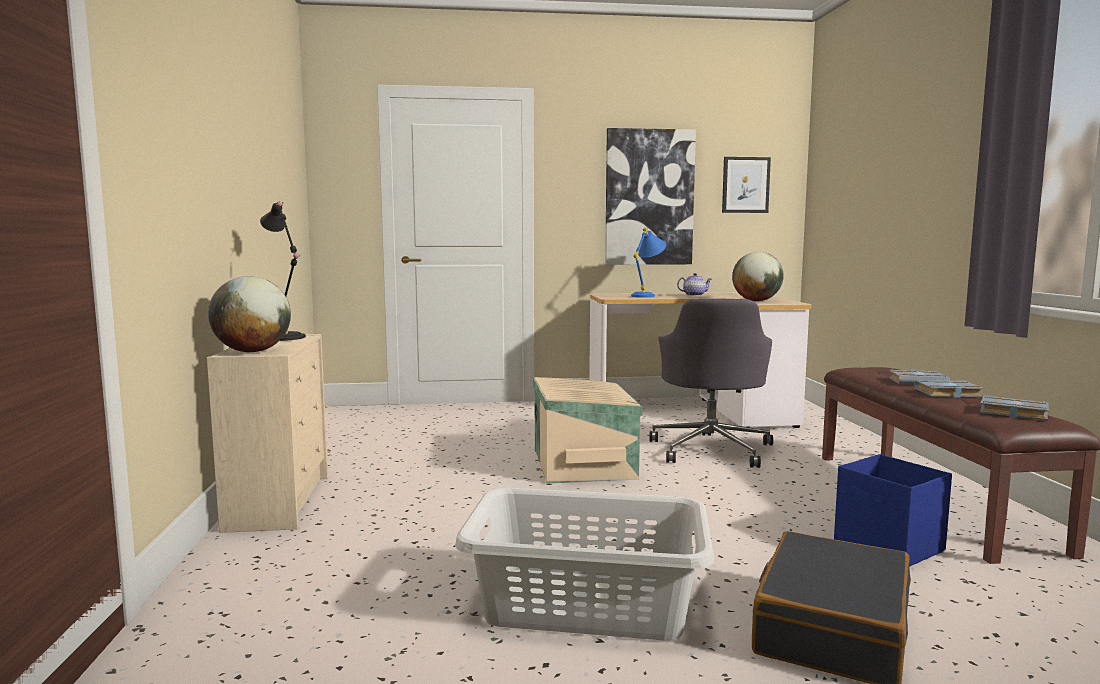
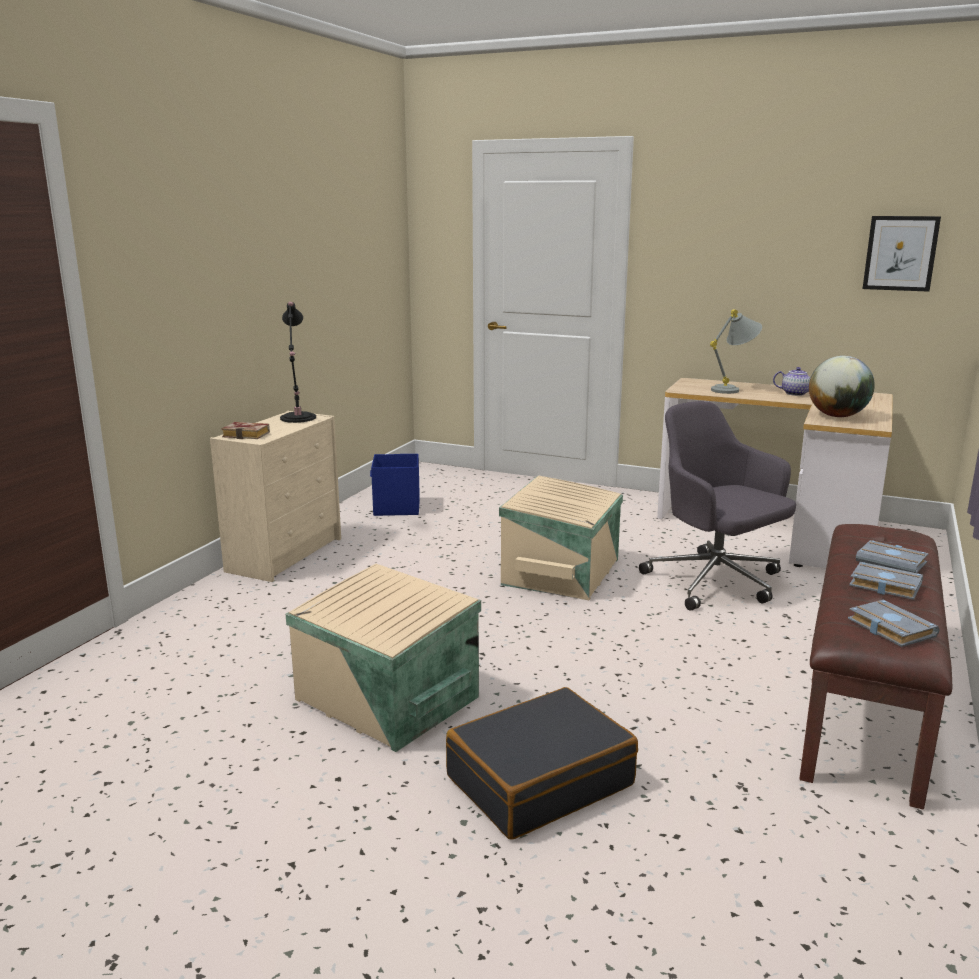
camera: 30 degrees right, 10 degrees up
globe [208,276,291,352] -> book [221,422,270,439]
grey laundry basket [455,488,714,641] -> beige storage box [286,564,481,752]
picture [605,128,696,265] -> none
blue table lamp [631,227,666,298] -> grey table lamp [710,309,762,394]
grey office chair [649,298,773,468] -> grey office chair turned 105 degrees clockwise [639,401,796,611]
blue storage box [834,454,952,567] -> blue storage box moved to [370,454,420,516]

